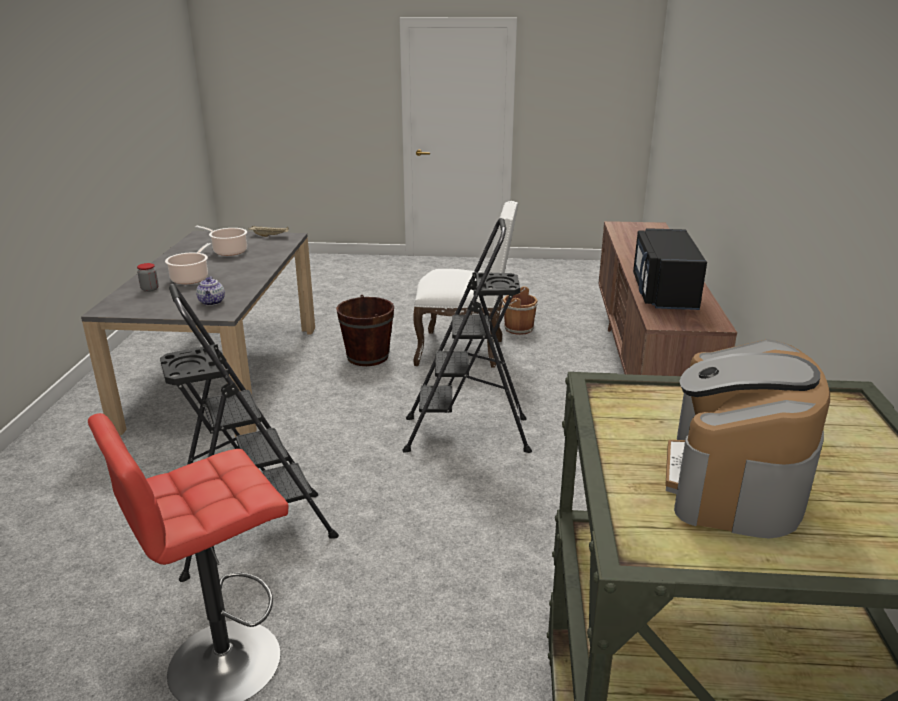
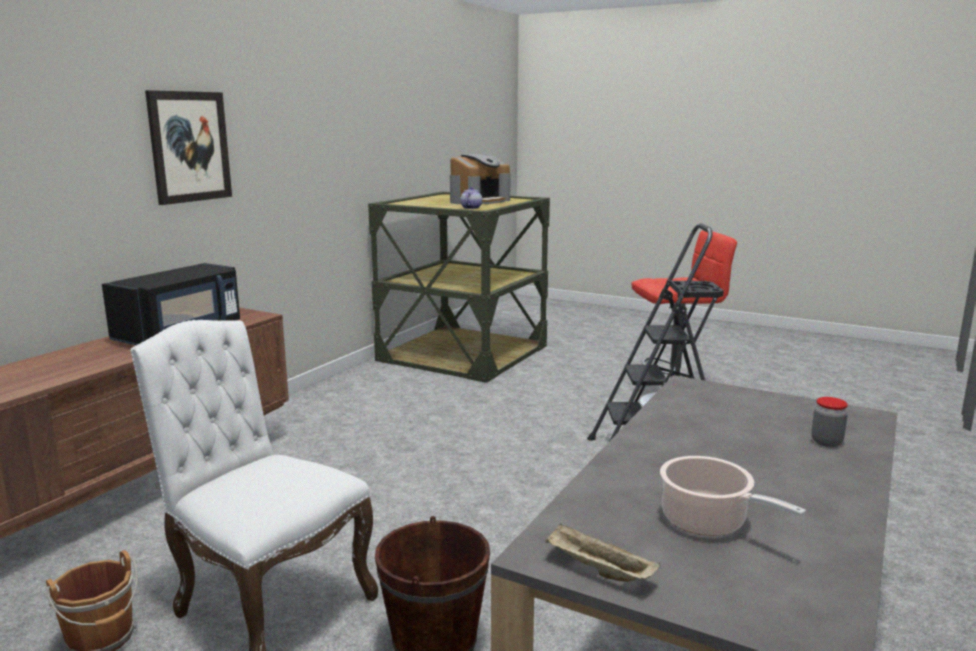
camera: 155 degrees left, 10 degrees down
cooking pot [165,243,211,284] -> none
teapot [196,276,225,306] -> teapot moved to [460,187,482,209]
step ladder [402,218,532,453] -> none
none -> picture [145,90,232,205]

